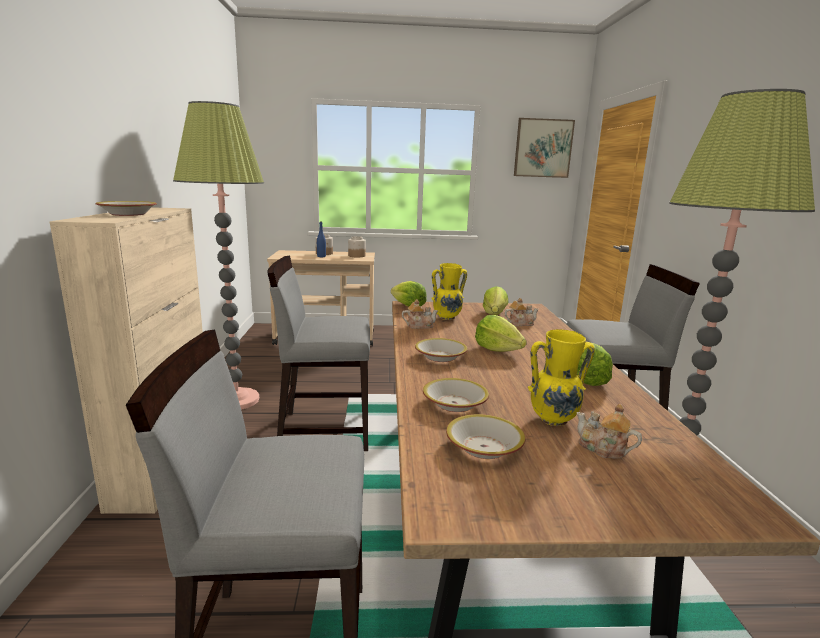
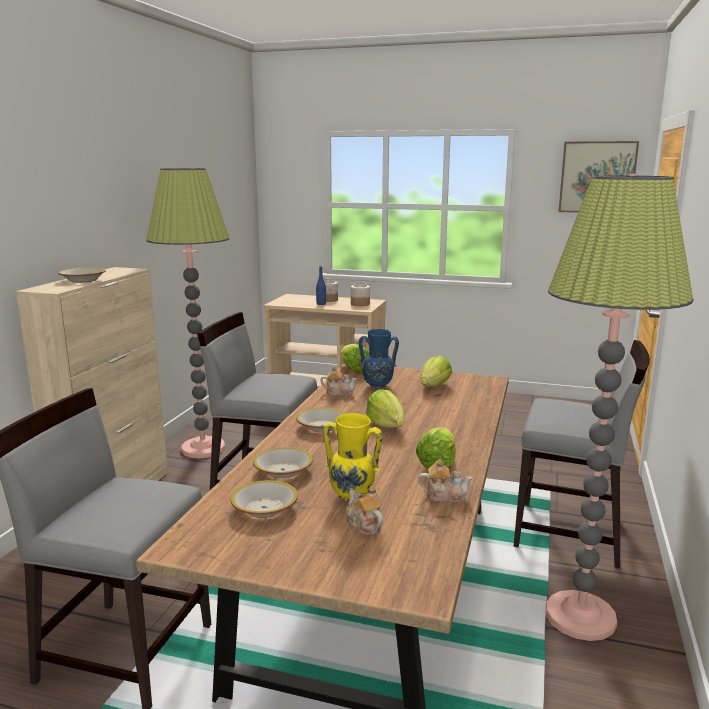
camera: 20 degrees right, 0 degrees up
yellow vase [431,263,467,320] -> blue vase [359,329,399,389]
teapot [504,298,539,326] -> teapot moved to [418,459,473,503]

